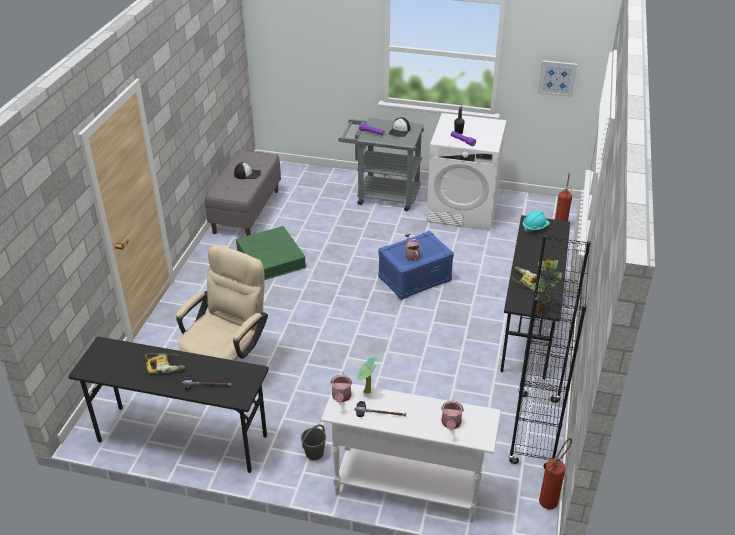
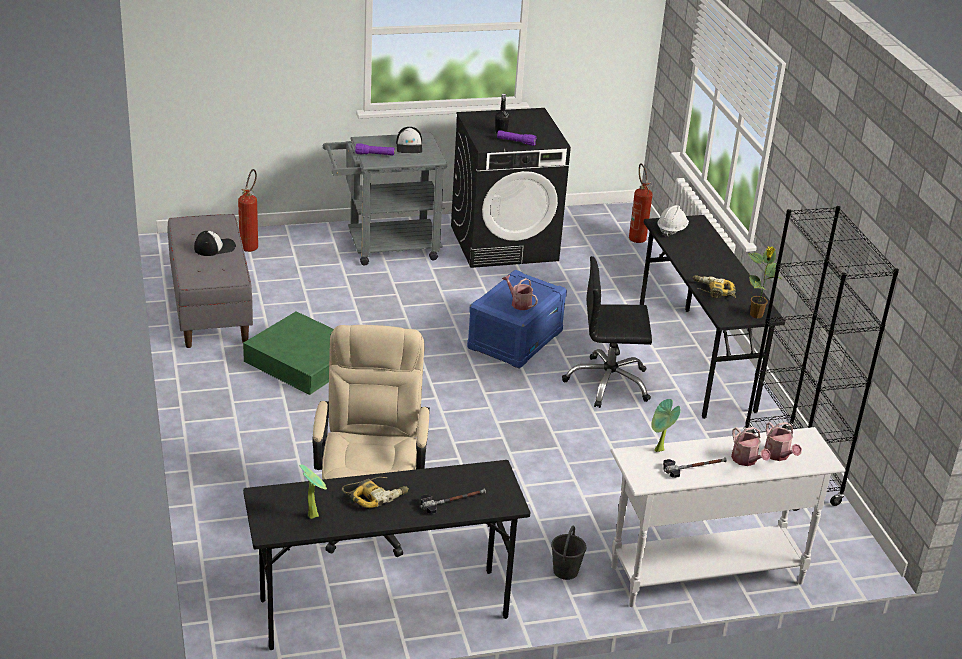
camera: 30 degrees left, 5 degrees down
watering can [330,371,352,403] -> watering can moved to [731,427,771,466]
white washing machine [426,113,507,231] -> black washing machine [451,108,571,268]
turquoise hard hat [523,210,550,232] -> white hard hat [658,205,689,237]
picture [537,60,577,97] -> none
fire extinguisher [539,438,572,510] -> fire extinguisher moved to [238,169,258,252]
none -> potted plant [300,464,327,519]
none -> black office chair [562,256,652,408]

